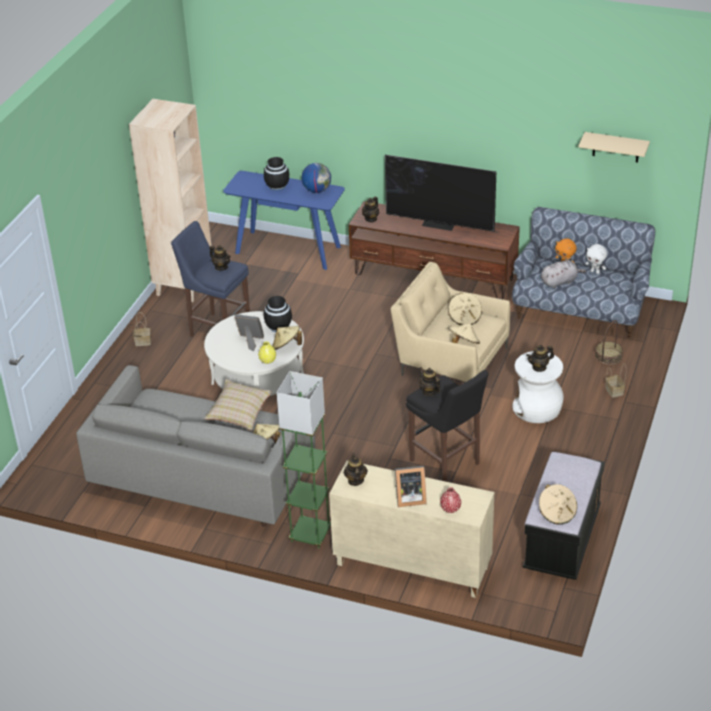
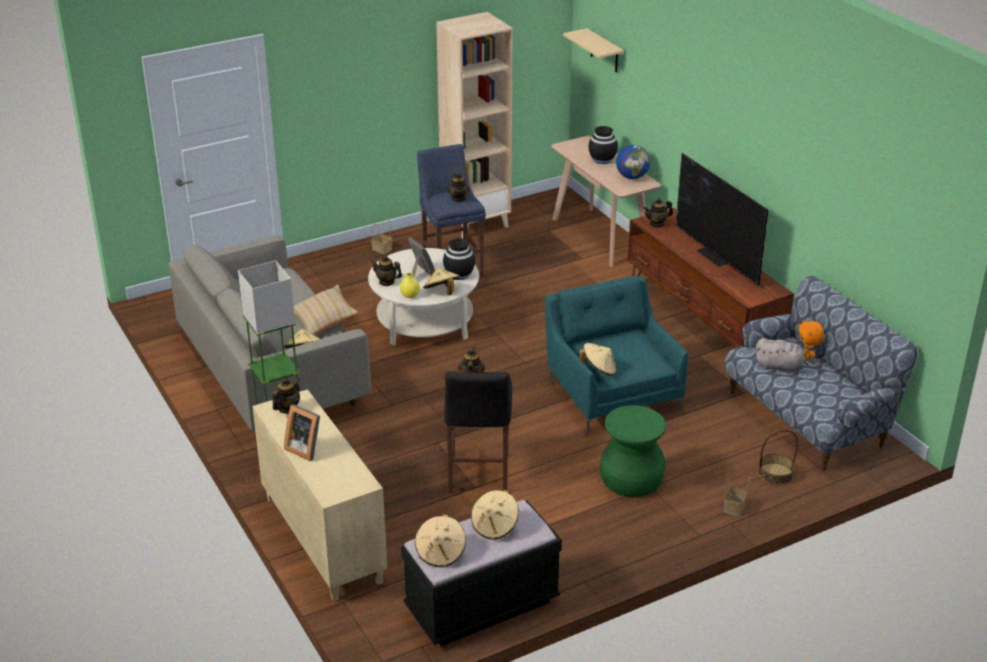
camera: 40 degrees right, 5 degrees down
blue console table [223,171,345,270] -> beige console table [551,136,661,267]
beige armchair [391,262,510,383] -> turquoise armchair [545,276,688,435]
red vase [440,487,461,513] -> none
beige hat [448,293,482,325] -> beige hat moved to [471,490,519,540]
white stool [512,351,564,423] -> green stool [600,405,666,497]
teapot [526,345,554,372] -> teapot moved to [371,256,402,286]
beige shelf [579,132,650,163] -> beige shelf moved to [563,28,624,72]
white plush toy [585,244,607,274] -> none

